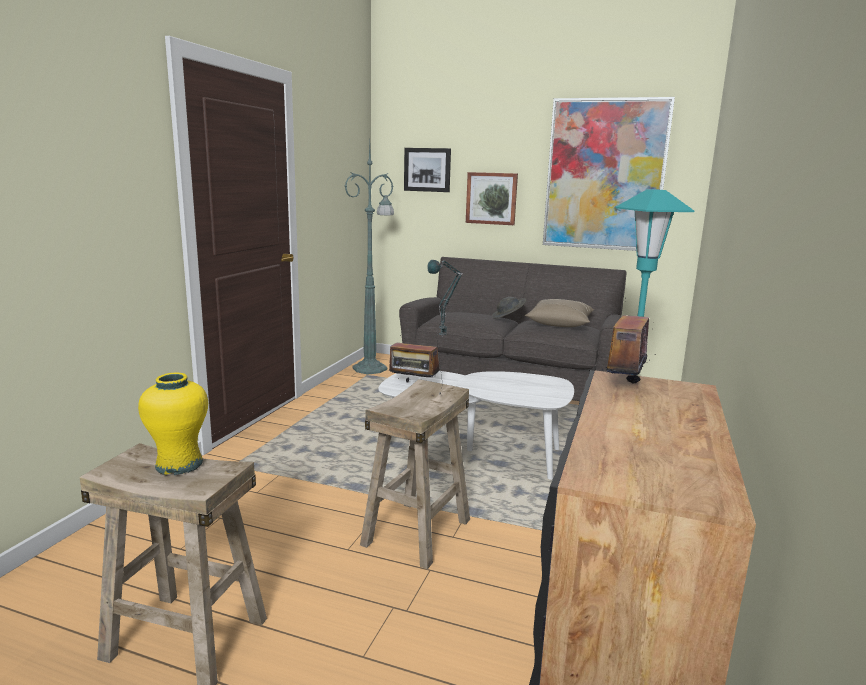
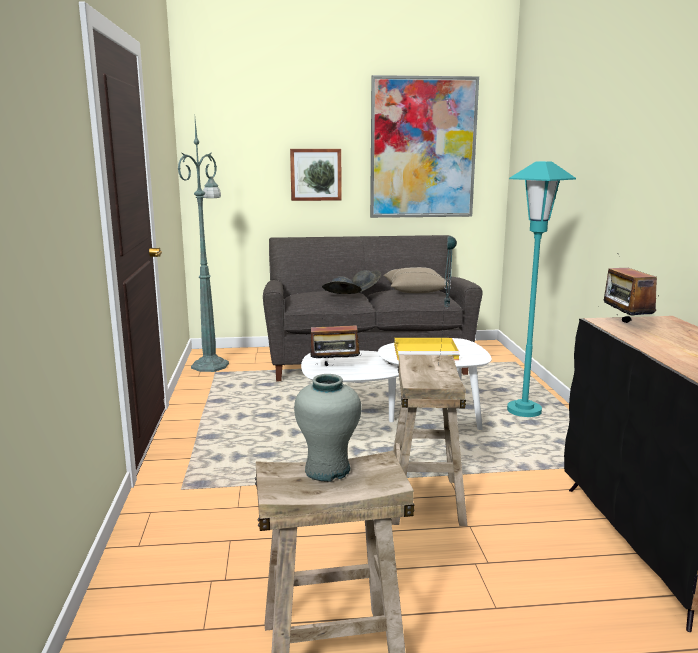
camera: 25 degrees left, 0 degrees up
yellow vase [138,372,208,475] -> grey vase [294,374,362,482]
picture [404,148,451,192] -> none
none -> grey hat [322,276,361,294]
none -> yellow tray [394,338,459,360]

